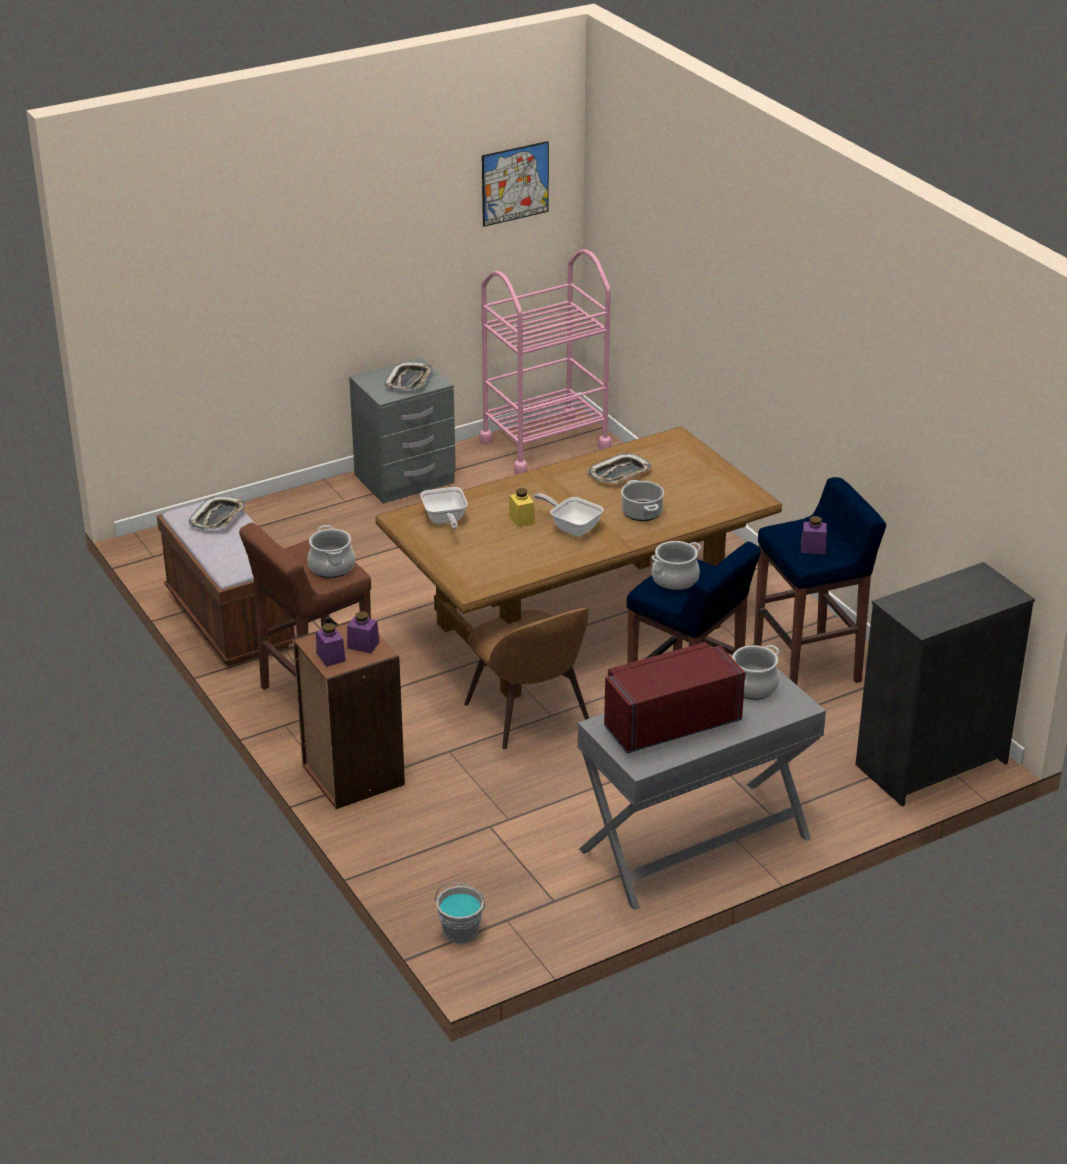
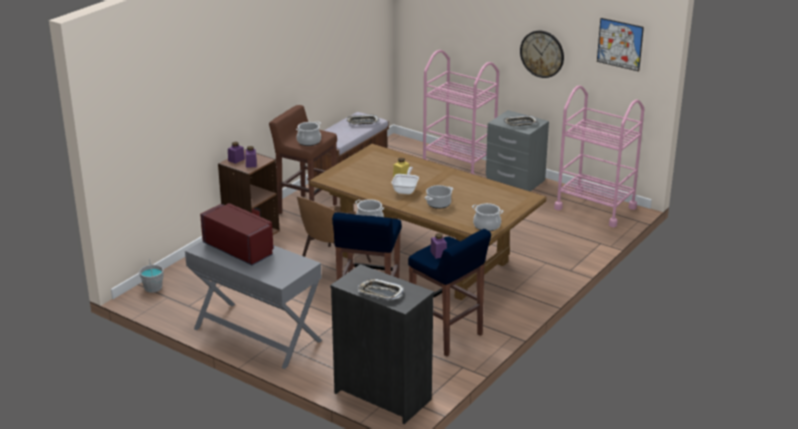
camera: 65 degrees right, 5 degrees down
frying pan [420,487,468,530] -> none
tray [588,453,651,483] -> tray moved to [358,278,404,299]
cooking pot [732,645,780,699] -> cooking pot moved to [472,203,504,232]
none -> pink cart [423,50,499,175]
none -> wall clock [520,31,564,78]

